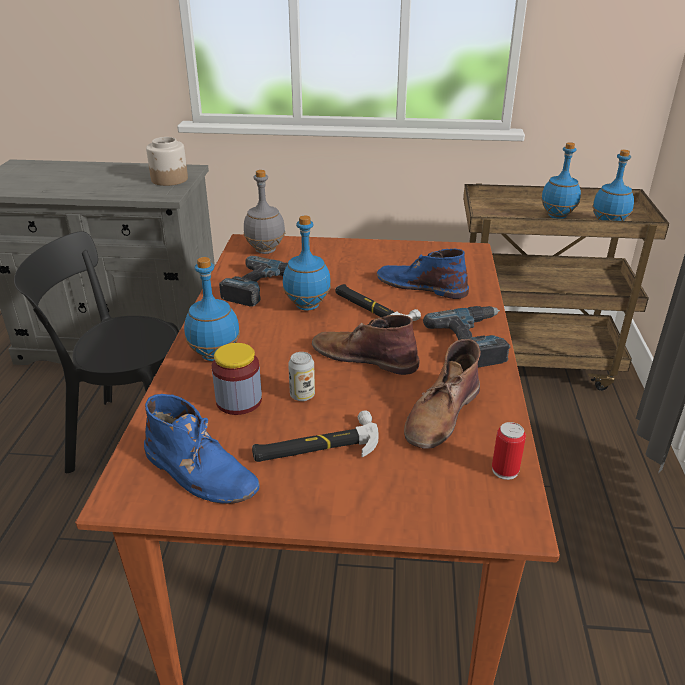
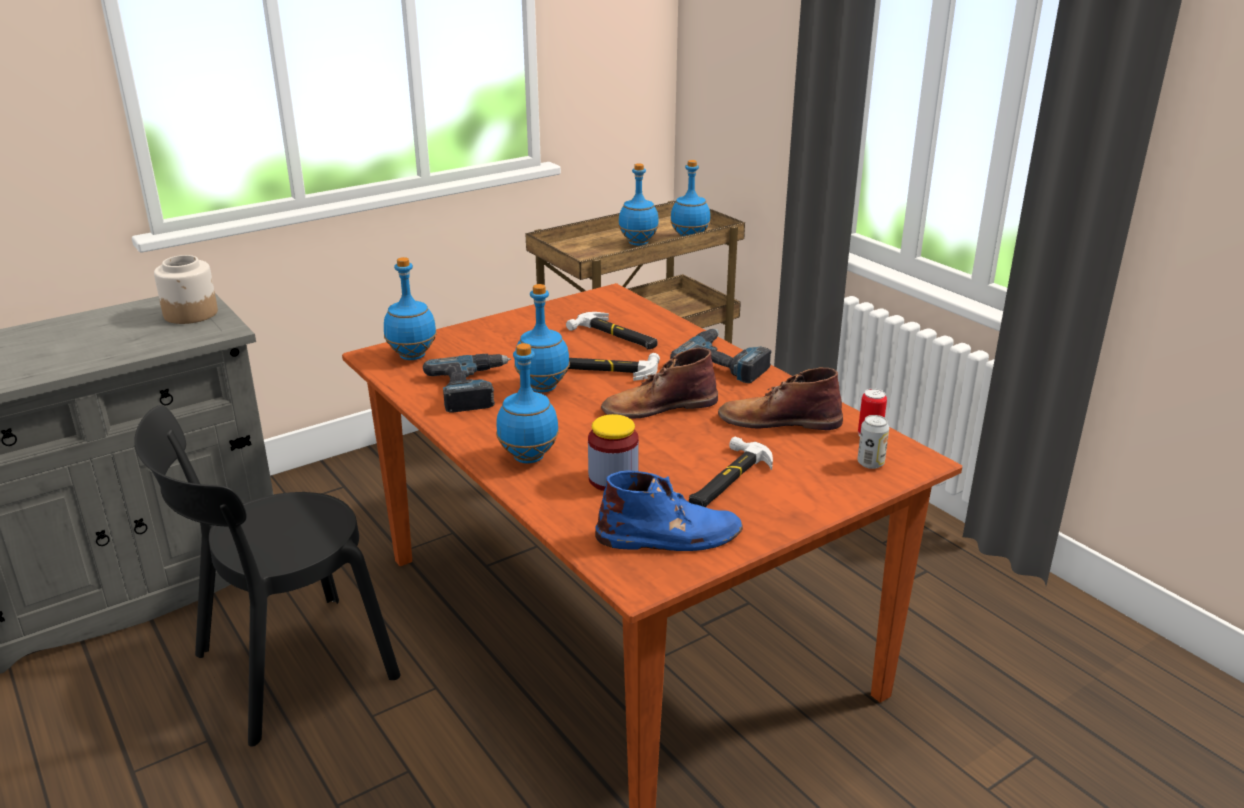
camera: 40 degrees left, 5 degrees down
grey bottle [244,170,285,254] -> blue bottle [384,257,437,360]
can [288,352,315,401] -> can moved to [857,415,889,469]
blue boot [377,248,469,299] -> hammer [566,312,658,350]
brown boot [404,339,481,449] -> brown boot turned 105 degrees clockwise [718,367,843,430]

